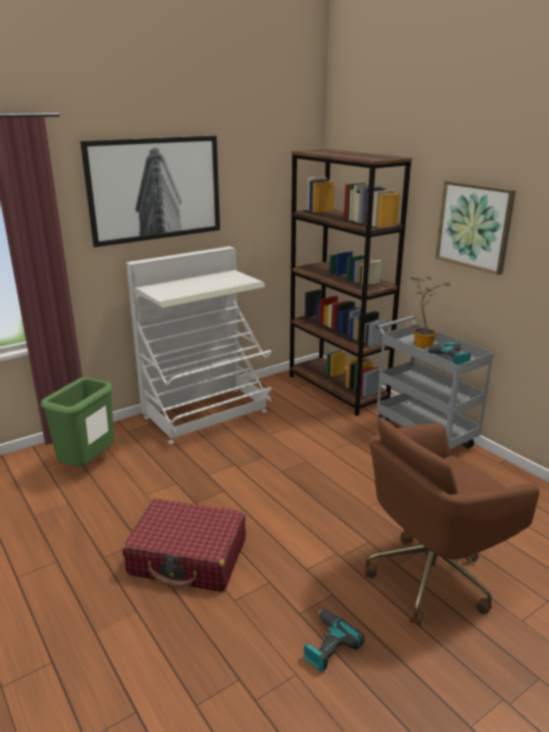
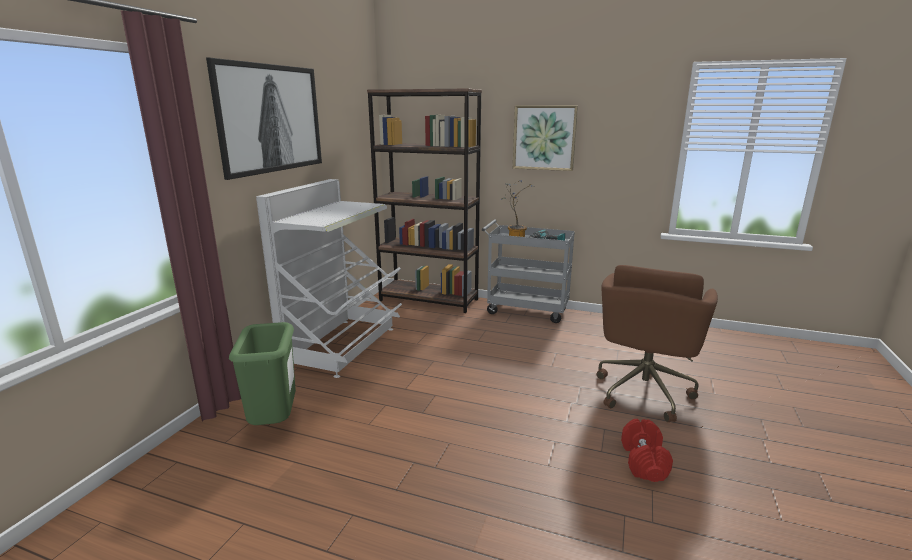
camera: 35 degrees left, 5 degrees down
red suitcase [123,498,246,592] -> none
power drill [304,609,365,672] -> red dumbbell [621,419,673,482]

